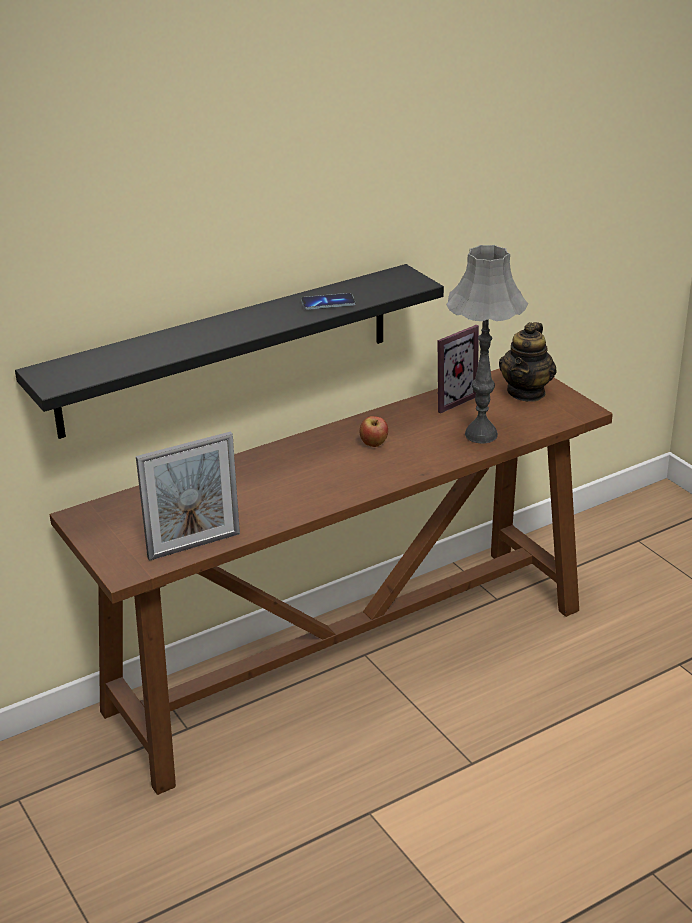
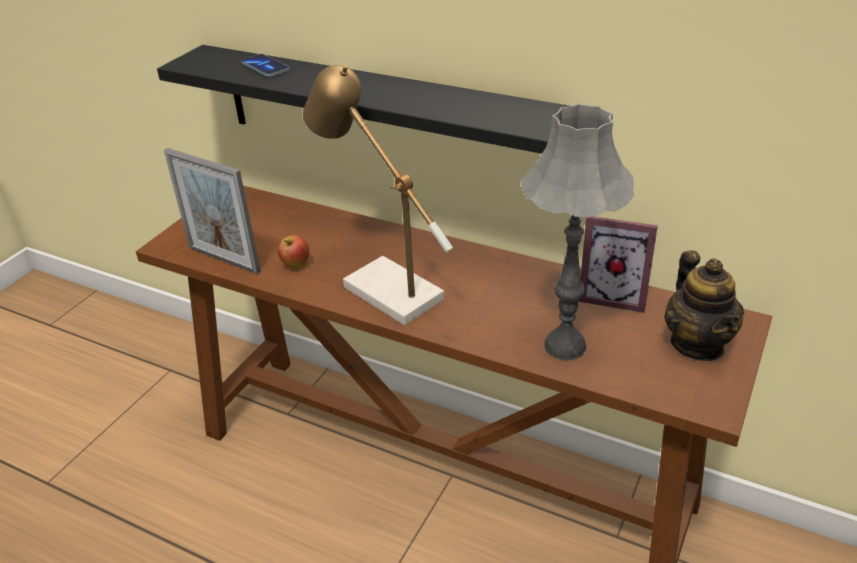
camera: 60 degrees right, 5 degrees up
phone [301,293,355,310] -> phone moved to [241,54,290,77]
apple [360,416,388,447] -> apple moved to [278,235,309,269]
teapot [499,322,557,402] -> teapot turned 90 degrees counterclockwise [664,250,744,361]
none -> table lamp [303,65,453,325]

